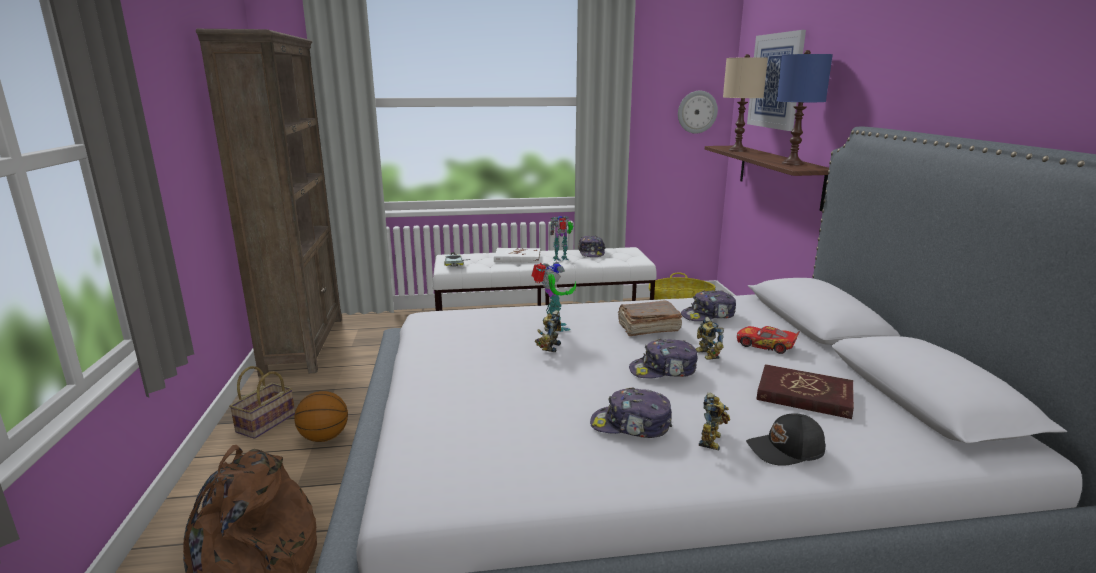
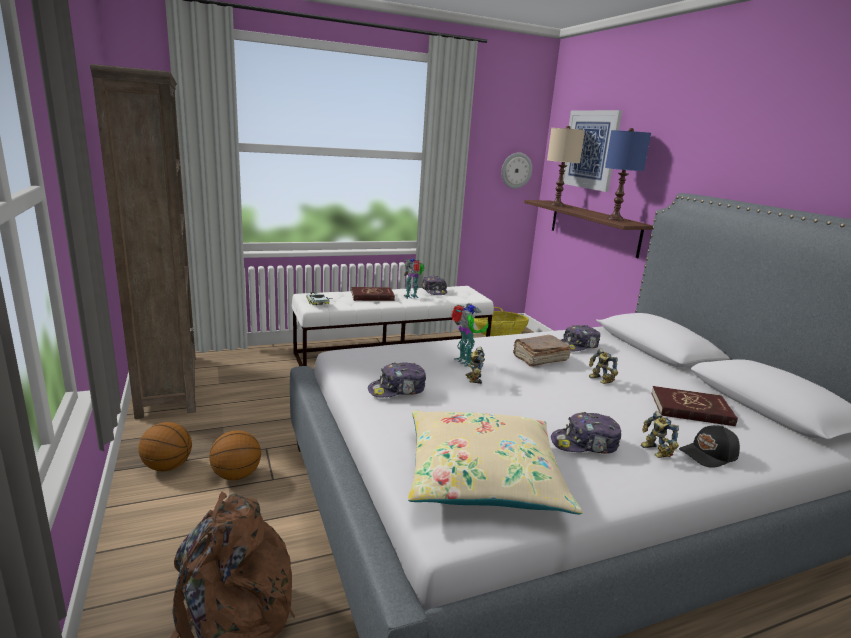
camera: 15 degrees left, 0 degrees up
basket [229,366,295,439] -> basketball [139,422,192,471]
white book [494,248,540,263] -> red book [351,287,395,301]
cap [629,339,698,378] -> cap moved to [368,362,426,398]
toy robot [699,392,730,451] -> toy robot turned 150 degrees clockwise [640,411,679,458]
toy car [737,326,800,354] -> none
none -> beige pillow [408,410,582,514]

